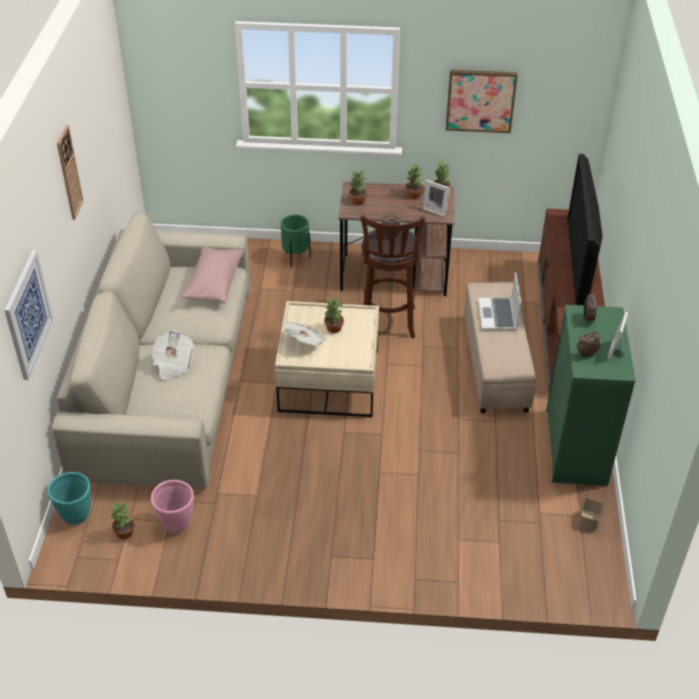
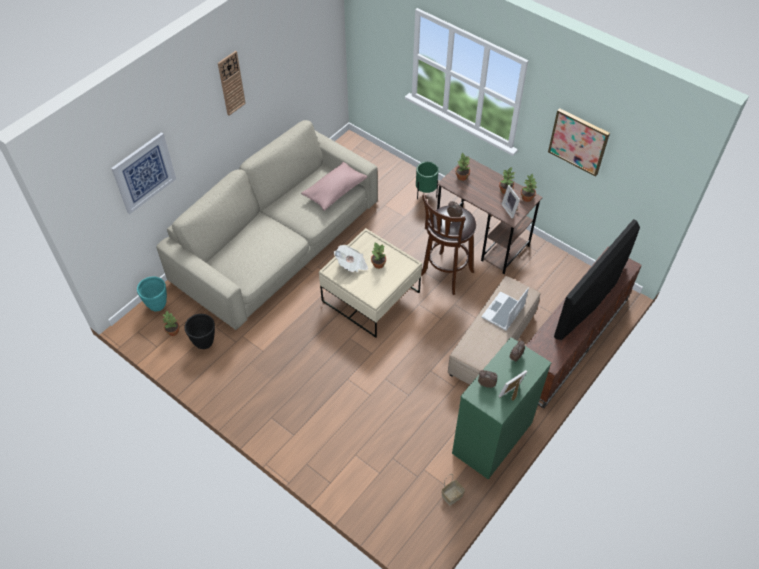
camera: 35 degrees right, 10 degrees up
newspaper [151,330,194,380] -> none
pink planter [151,480,194,533] -> black planter [185,314,215,349]

